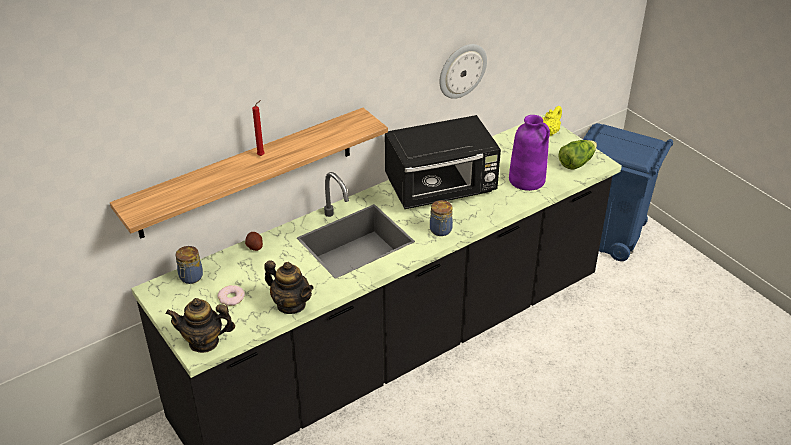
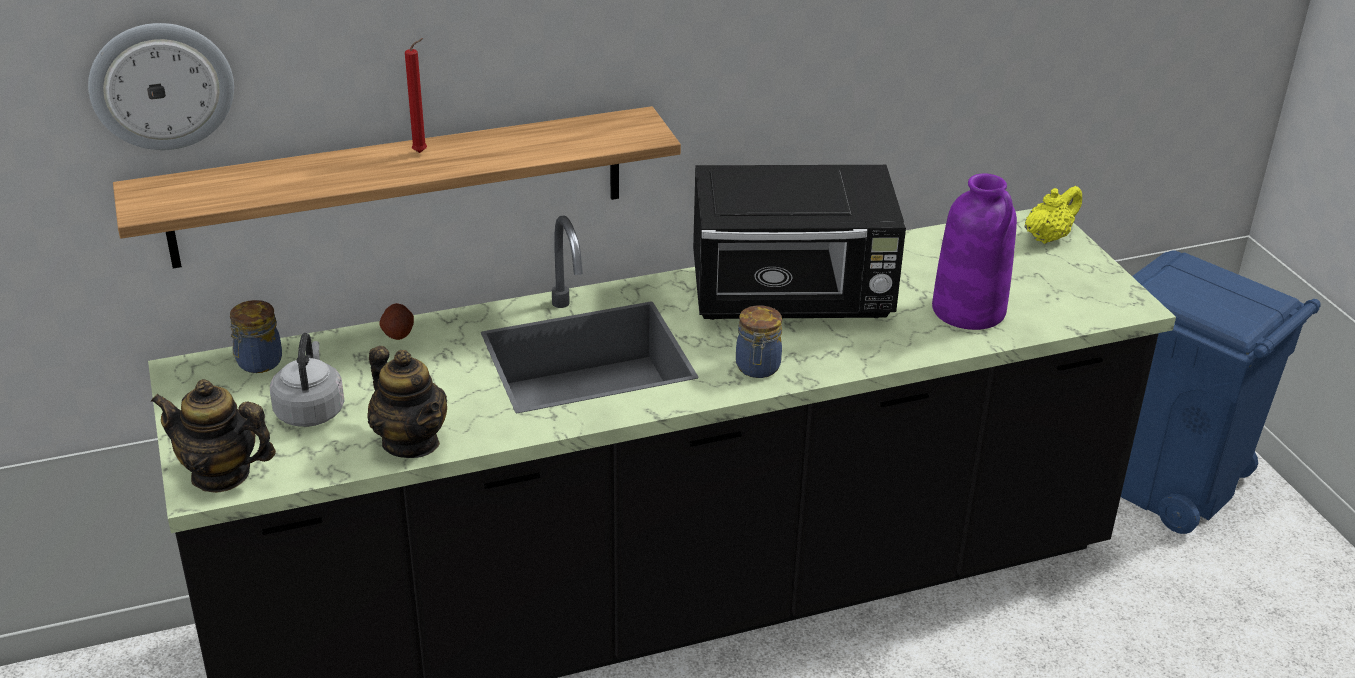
camera: 15 degrees right, 5 degrees down
donut [218,285,245,306] -> grey kettle [270,333,345,427]
wall clock [439,44,487,99] -> wall clock moved to [88,23,234,150]
lettuce [559,140,597,170] -> none

